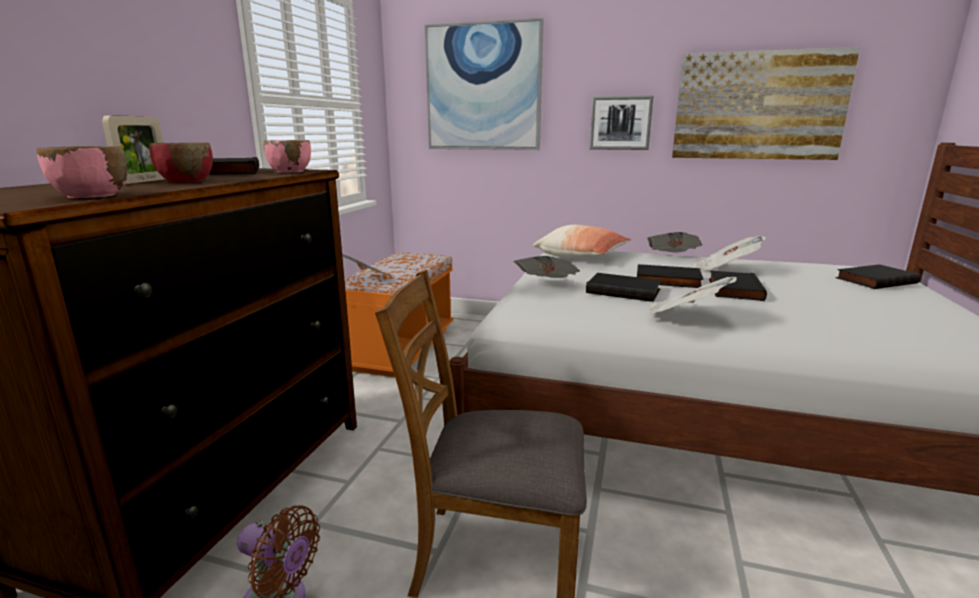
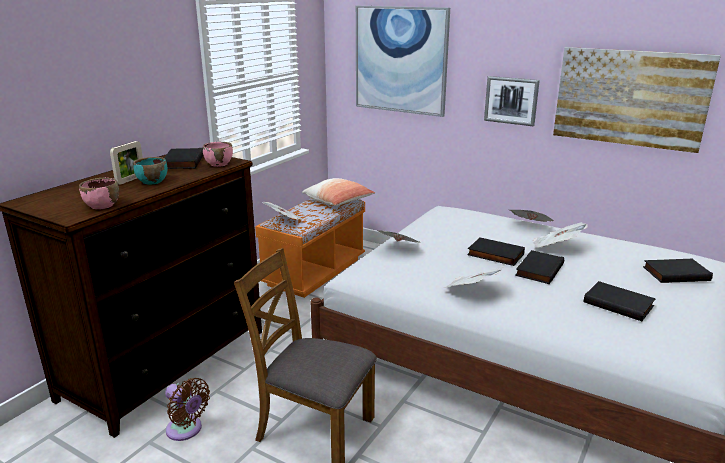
camera: 15 degrees right, 5 degrees up
red bowl [149,142,213,182] -> turquoise bowl [133,157,167,185]
pillow [533,225,631,258] -> pillow moved to [302,178,375,206]
black book [586,273,661,302] -> black book moved to [584,281,656,321]

